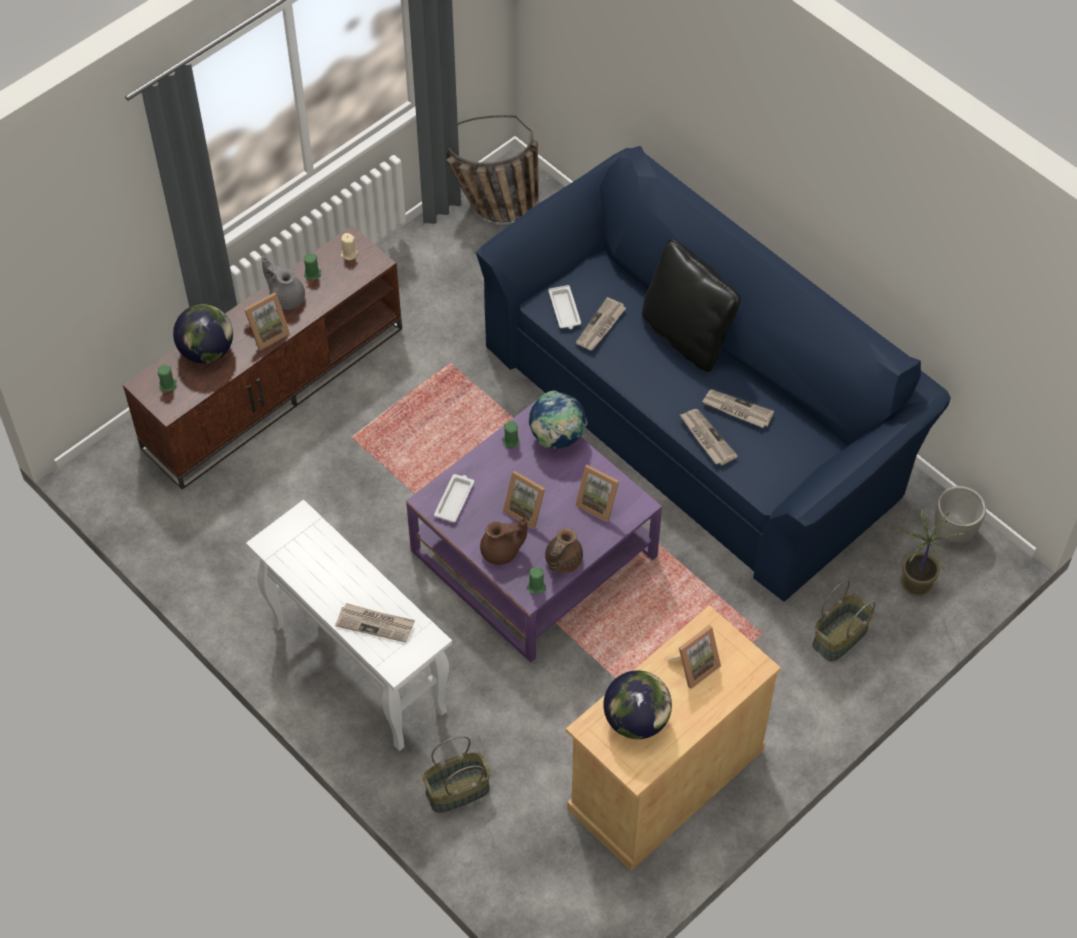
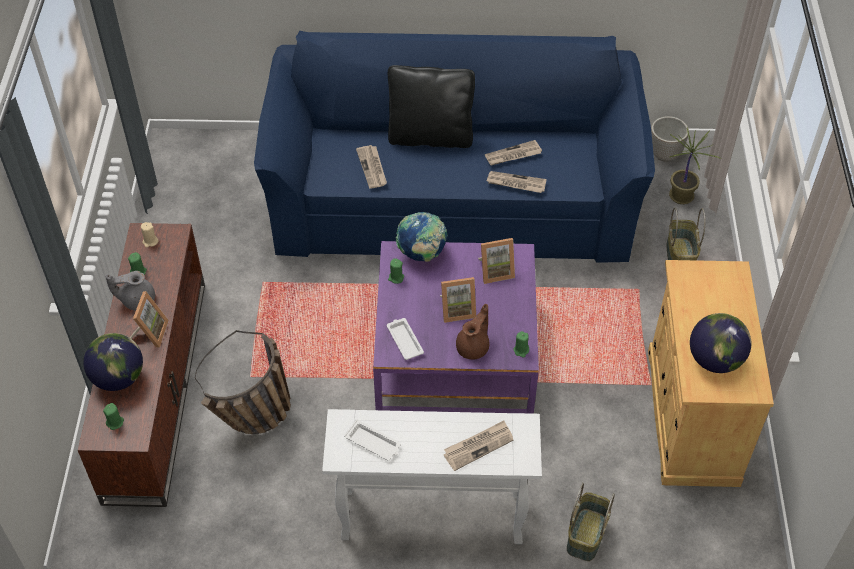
camera: 45 degrees left, 5 degrees down
basket [446,115,539,222] -> basket moved to [195,330,291,434]
brown teapot [545,528,583,573] -> none
white tray [548,285,581,329] -> white tray moved to [344,420,401,460]
picture frame [668,625,721,689] -> none

